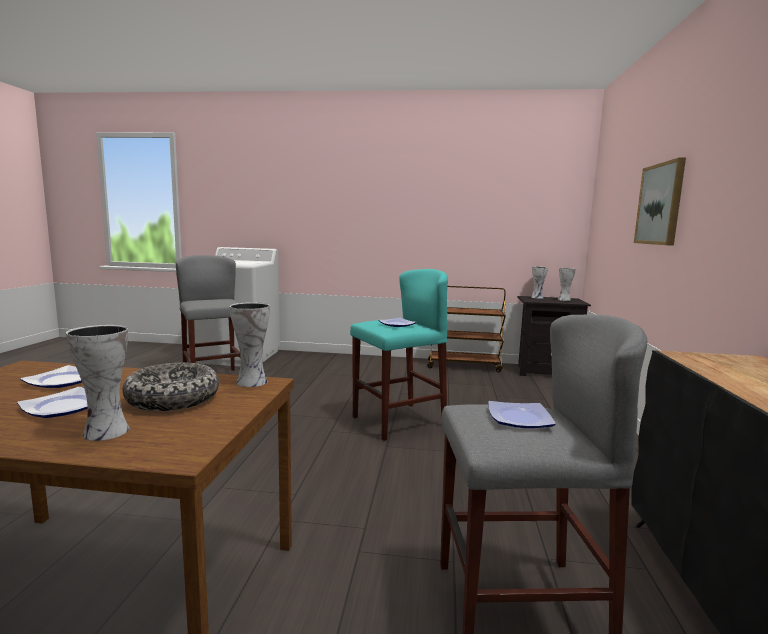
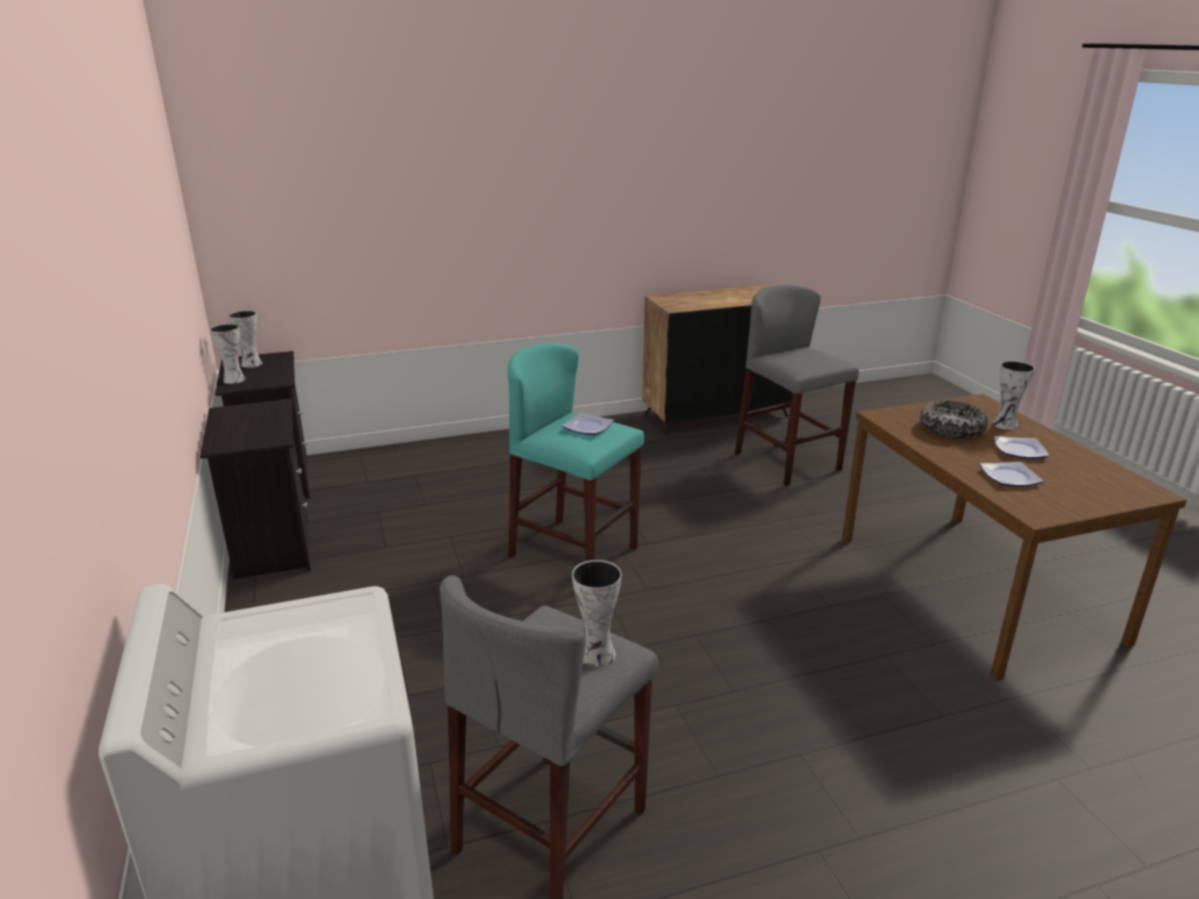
camera: 115 degrees left, 15 degrees up
vase [230,302,270,387] -> vase moved to [572,560,622,667]
brown cart [427,286,506,373] -> black nightstand [200,399,311,579]
plate [488,401,556,428] -> none
picture [634,158,686,246] -> none

